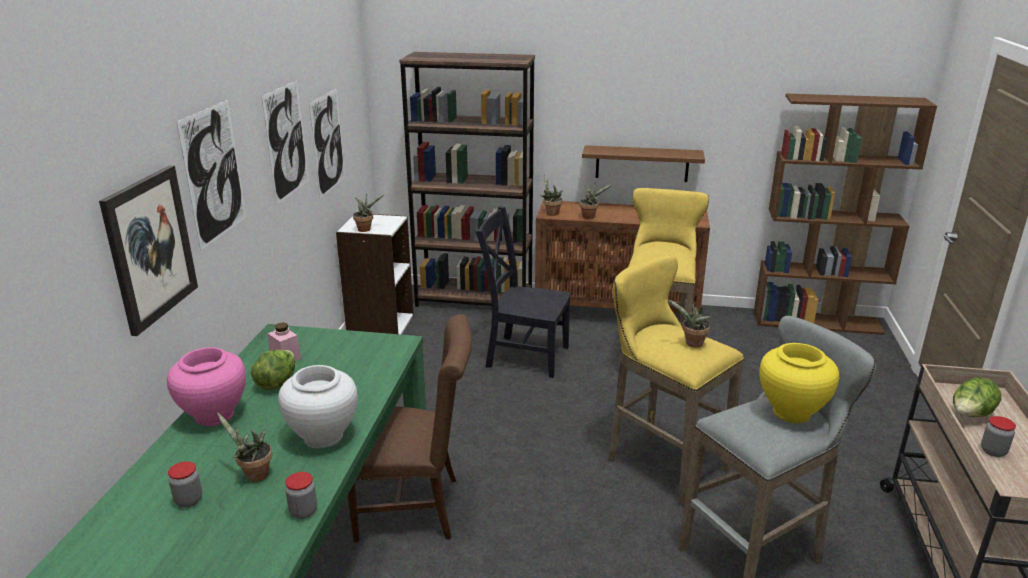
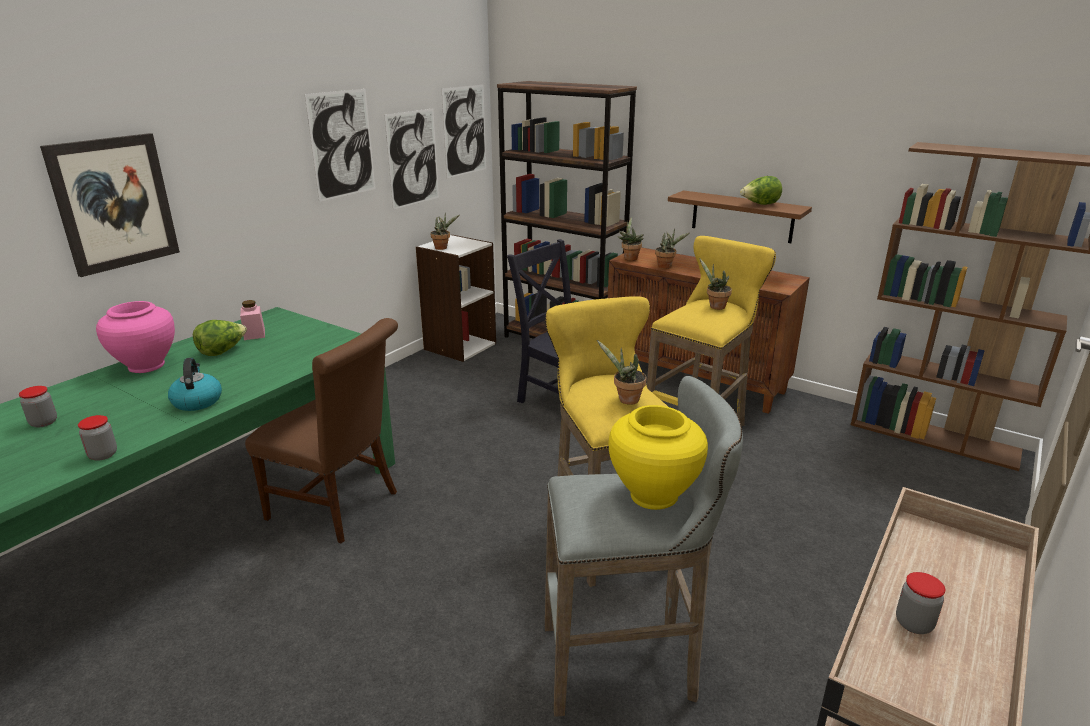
camera: 25 degrees right, 0 degrees up
picture [177,100,246,251] -> picture moved to [442,85,486,178]
potted plant [217,412,272,482] -> potted plant moved to [700,259,732,310]
white vase [278,365,358,449] -> kettle [168,358,222,411]
lettuce [953,377,1002,417] -> lettuce moved to [740,176,782,205]

